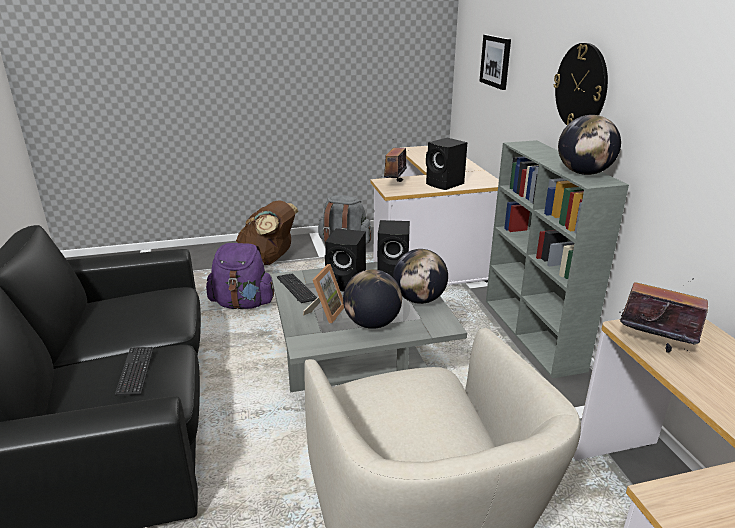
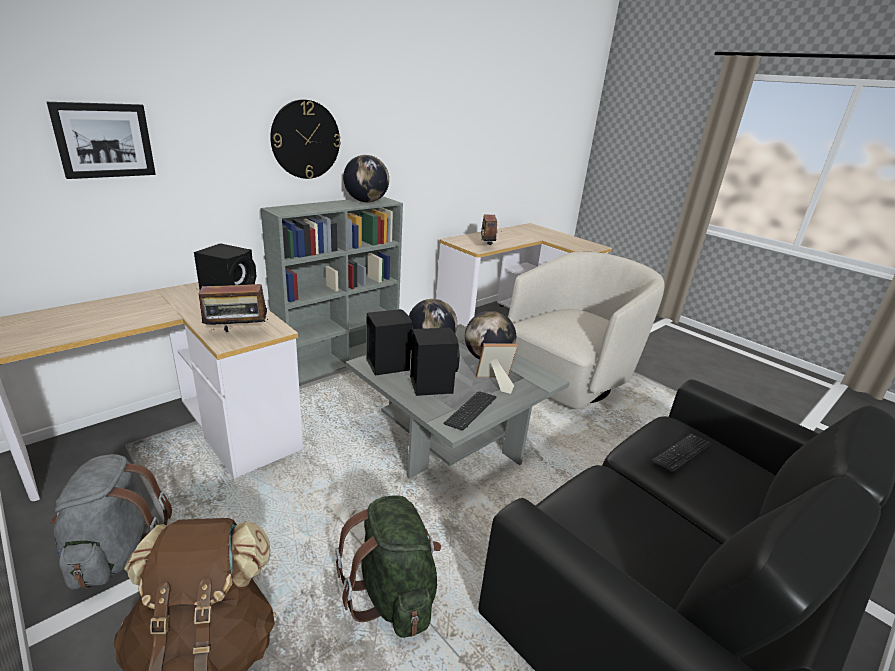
camera: 120 degrees left, 0 degrees up
purple backpack [206,243,274,309] -> green backpack [335,496,441,638]

